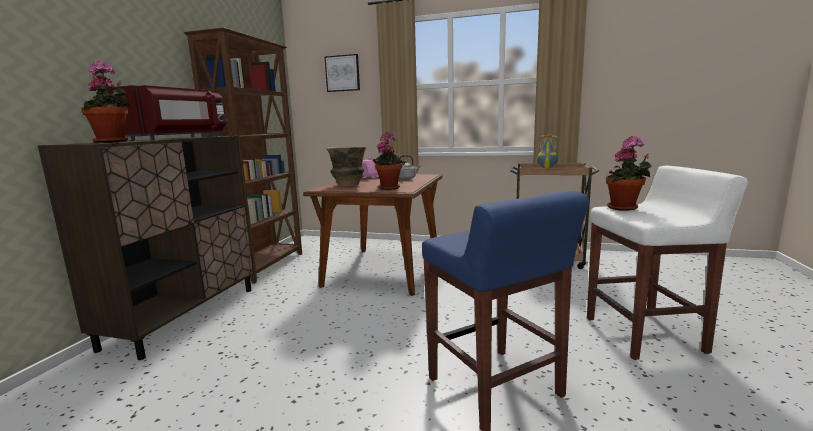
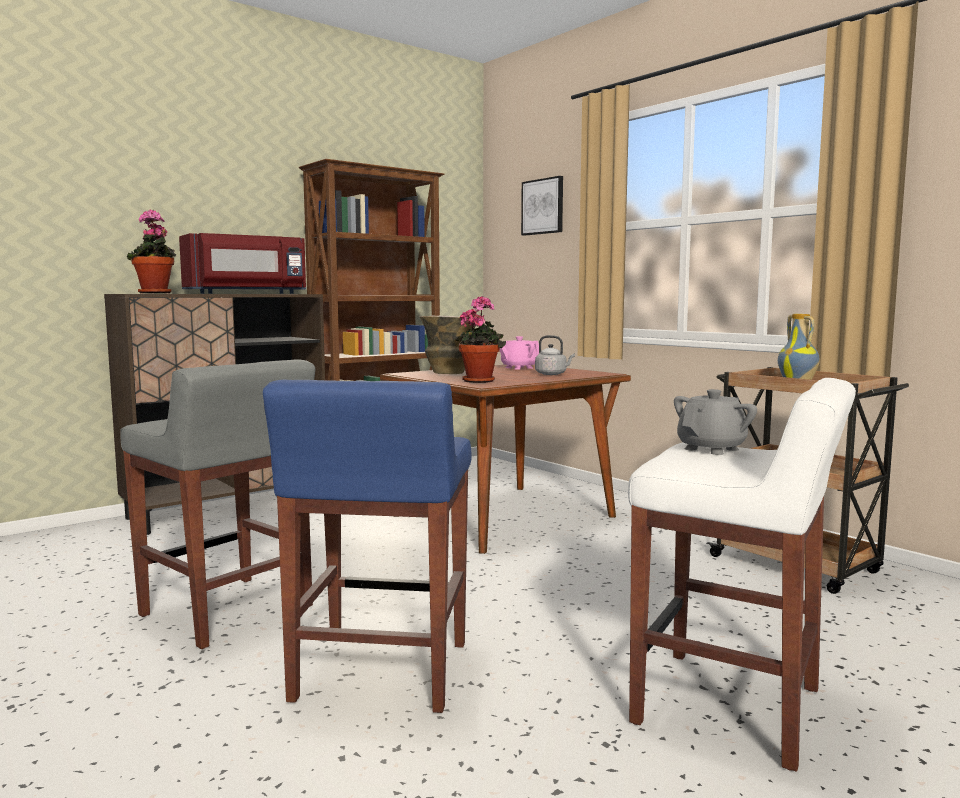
camera: 35 degrees right, 5 degrees down
potted plant [606,136,651,211] -> grey teapot [674,389,757,455]
none -> grey stool [120,359,315,649]

